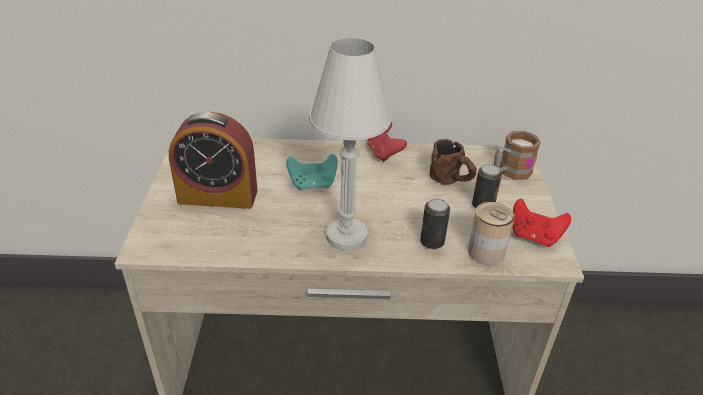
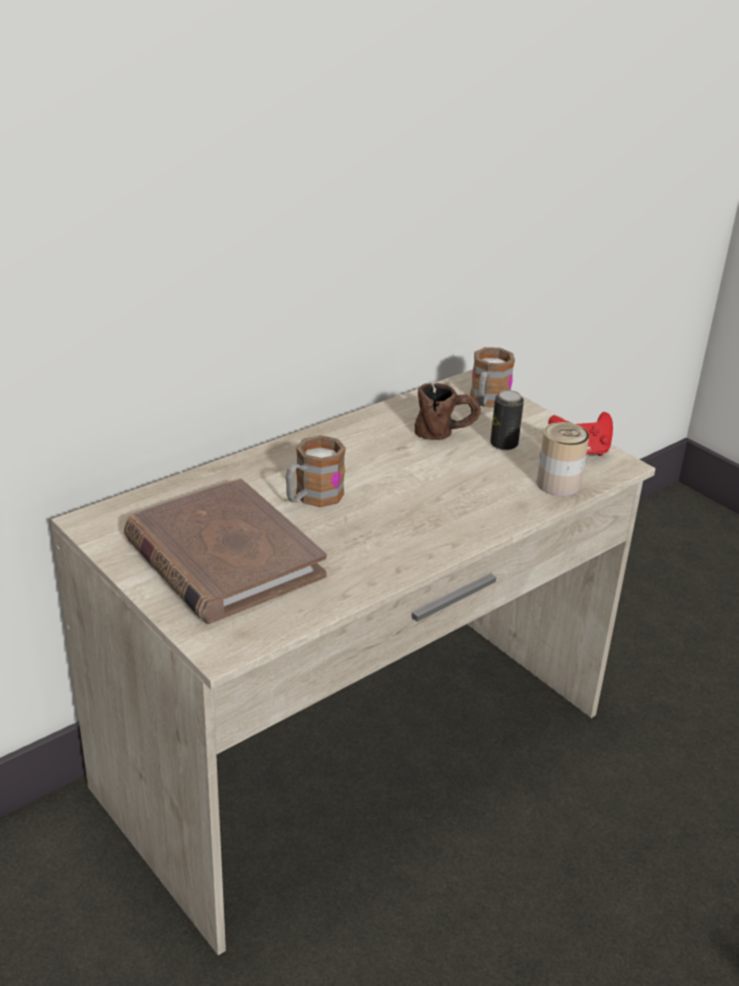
camera: 40 degrees left, 5 degrees down
alarm clock [169,112,257,209] -> brown book [124,478,327,624]
turquoise game controller [286,154,338,190] -> mug [286,435,346,507]
white table lamp [309,38,391,251] -> none
red game controller [367,122,407,162] -> none
can [420,199,450,249] -> none

